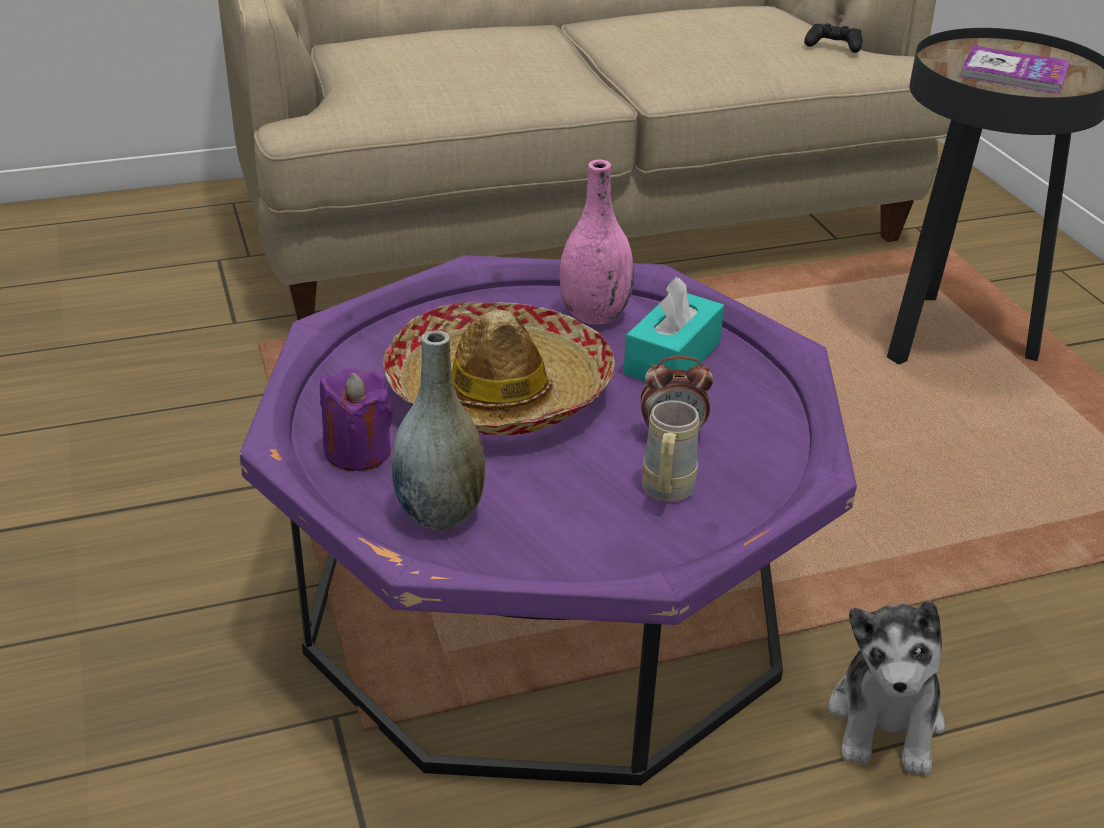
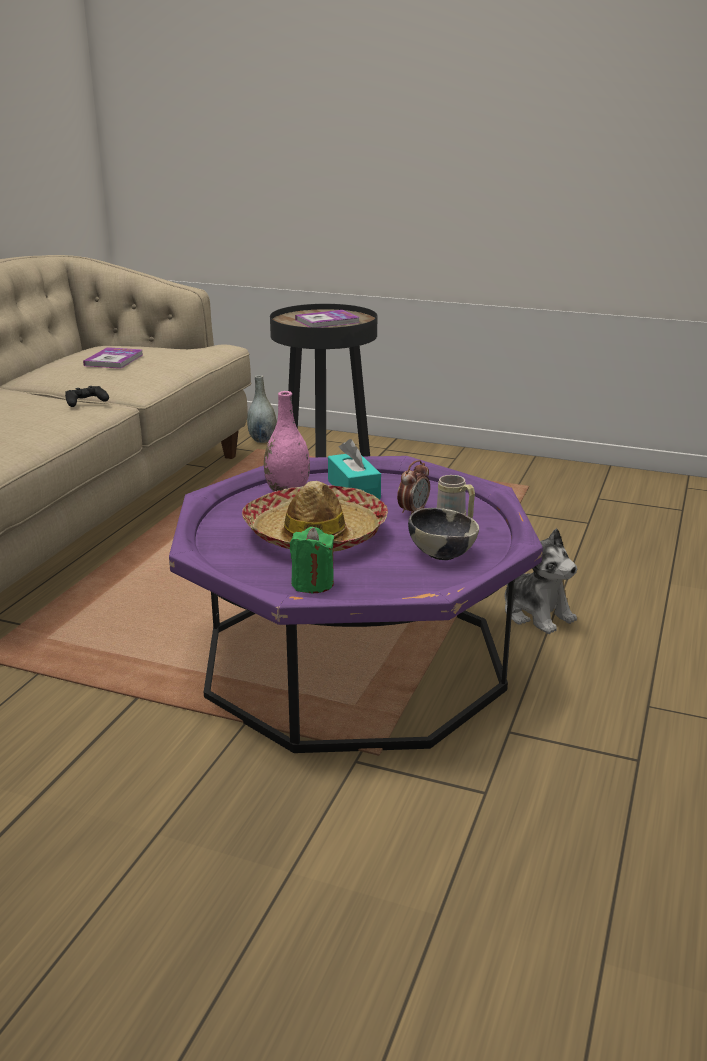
camera: 50 degrees left, 10 degrees down
purple candle [320,368,393,471] -> green candle [290,527,335,593]
grey vase [392,330,485,530] -> grey vase moved to [247,375,277,443]
black game controller [804,23,862,53] -> black game controller moved to [65,386,109,407]
none -> book [83,347,143,369]
none -> bowl [408,508,479,560]

